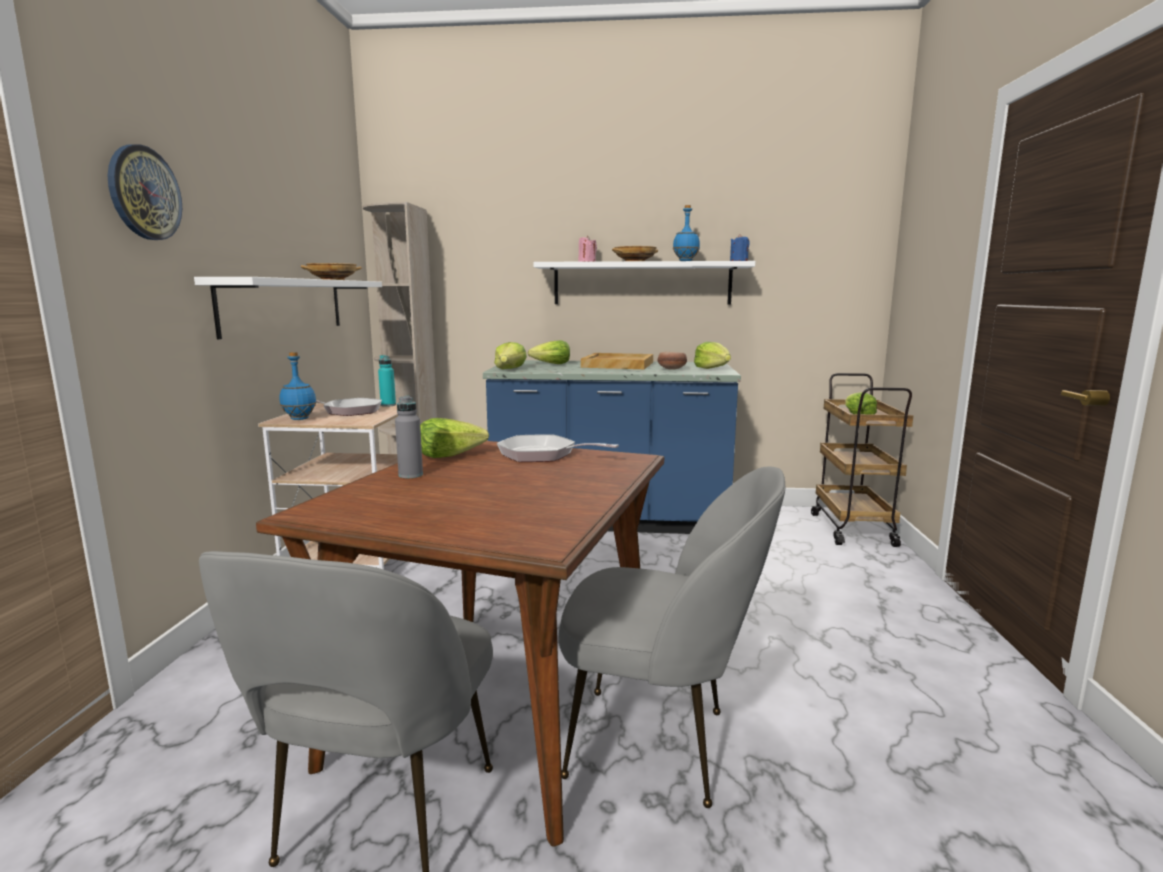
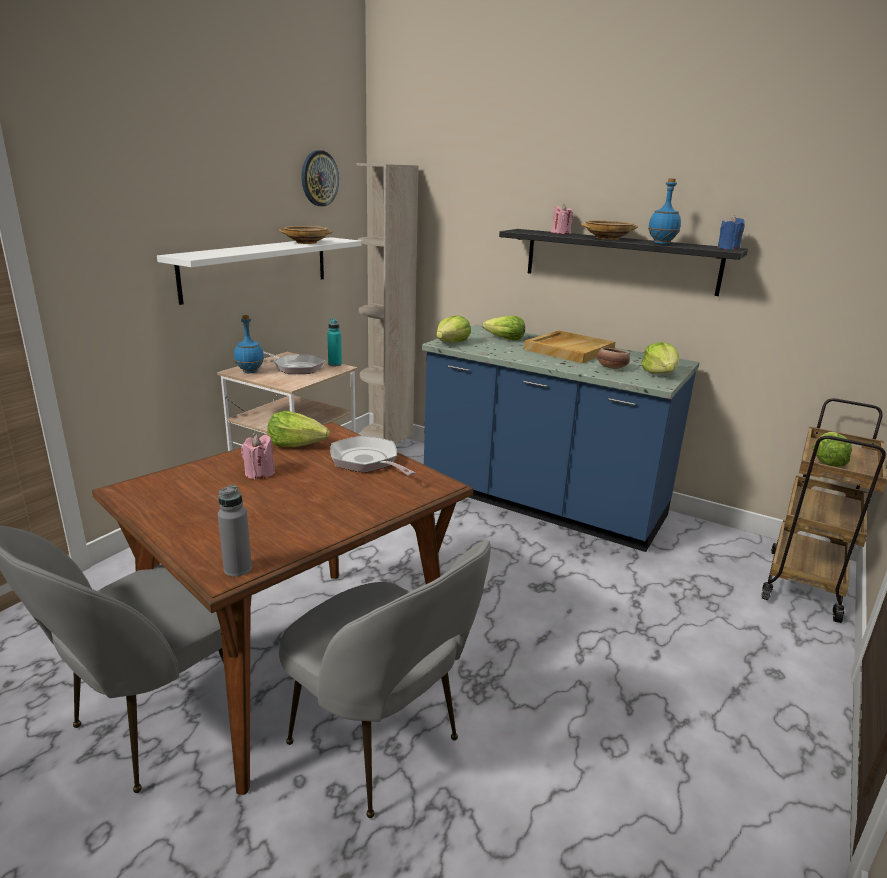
camera: 25 degrees right, 10 degrees up
wall clock [108,144,182,240] -> wall clock moved to [302,150,339,206]
grey bottle [395,396,423,478] -> grey bottle moved to [218,485,252,576]
white shelf [533,261,755,305] -> black shelf [499,229,748,296]
none -> pink candle [241,434,275,480]

